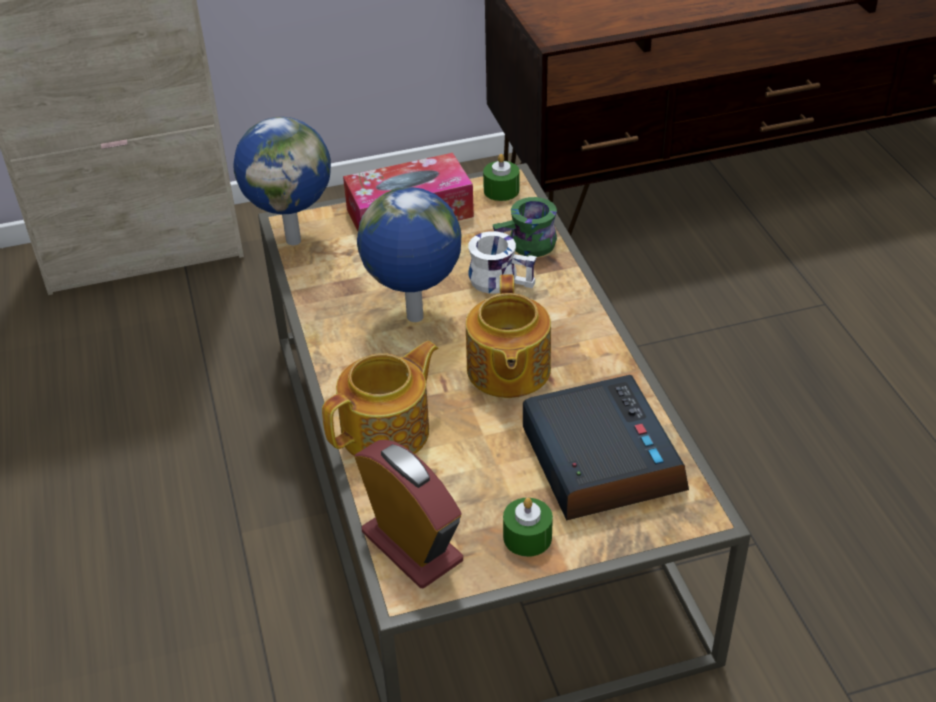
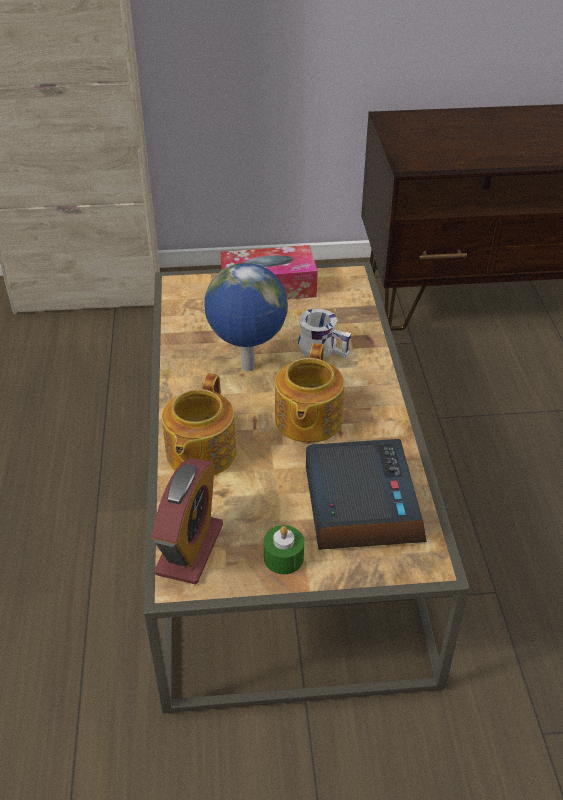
camera: 10 degrees right, 0 degrees up
globe [233,117,331,245] -> none
teapot [322,341,438,456] -> teapot turned 135 degrees clockwise [162,373,237,475]
alarm clock [355,440,463,588] -> alarm clock turned 45 degrees clockwise [151,458,223,584]
green candle [483,154,519,201] -> none
green mug [493,197,557,257] -> none

